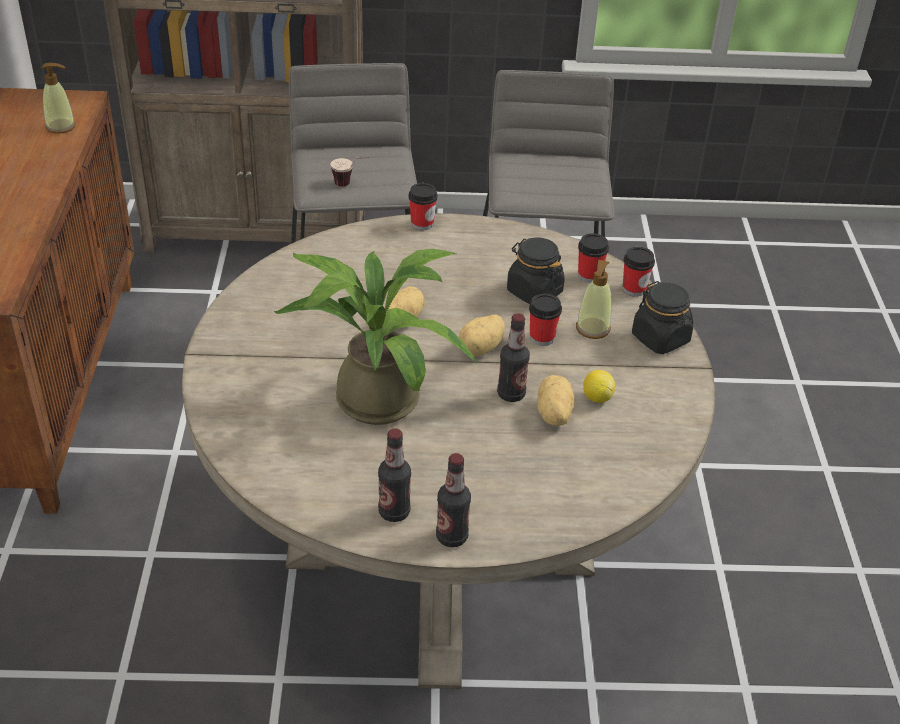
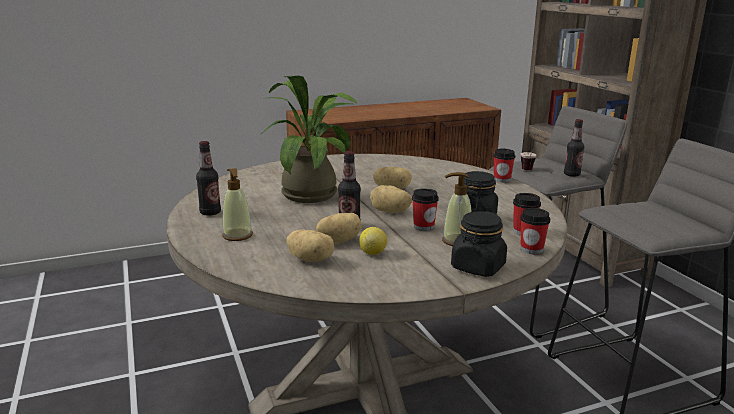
camera: 70 degrees right, 20 degrees down
soap dispenser [41,63,75,134] -> soap dispenser moved to [222,168,253,241]
bottle [436,453,471,547] -> bottle moved to [564,119,584,177]
none -> potato [287,230,334,262]

